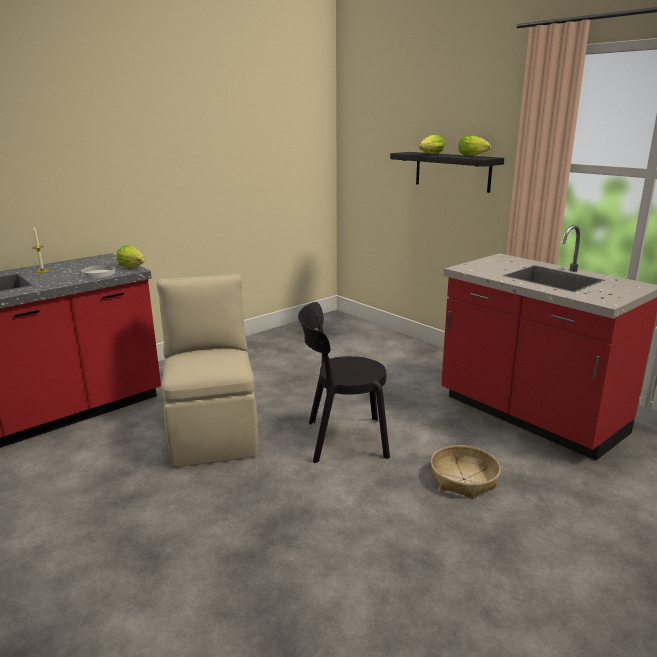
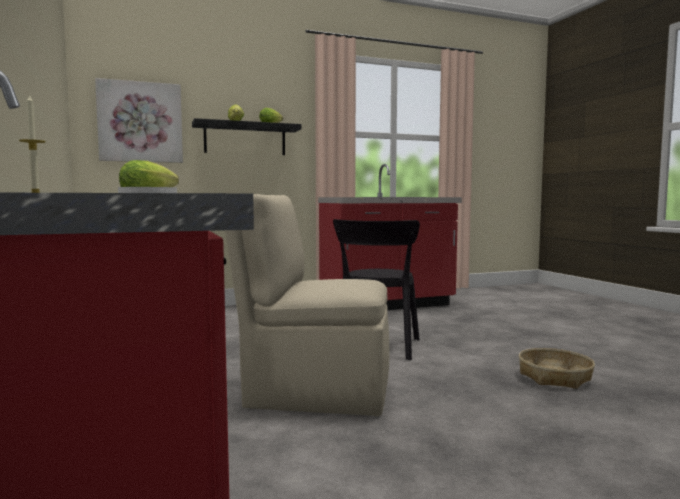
camera: 70 degrees left, 15 degrees down
basket [431,445,501,499] -> basket moved to [519,348,595,389]
none -> picture [95,78,183,163]

